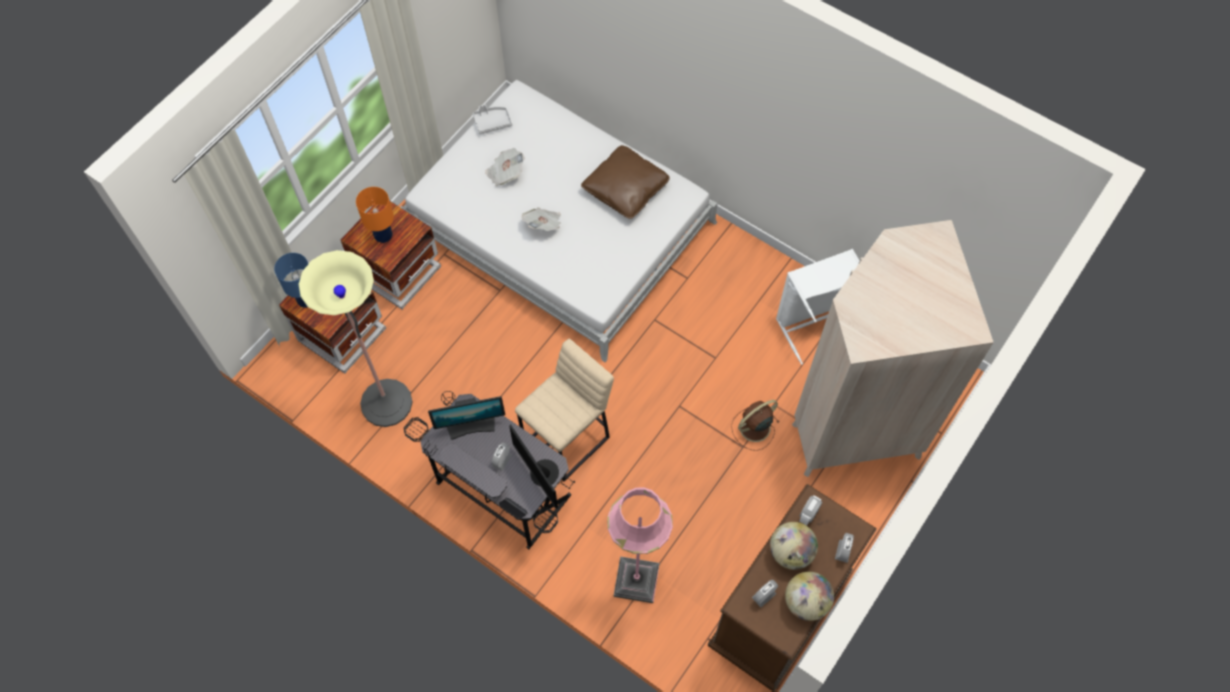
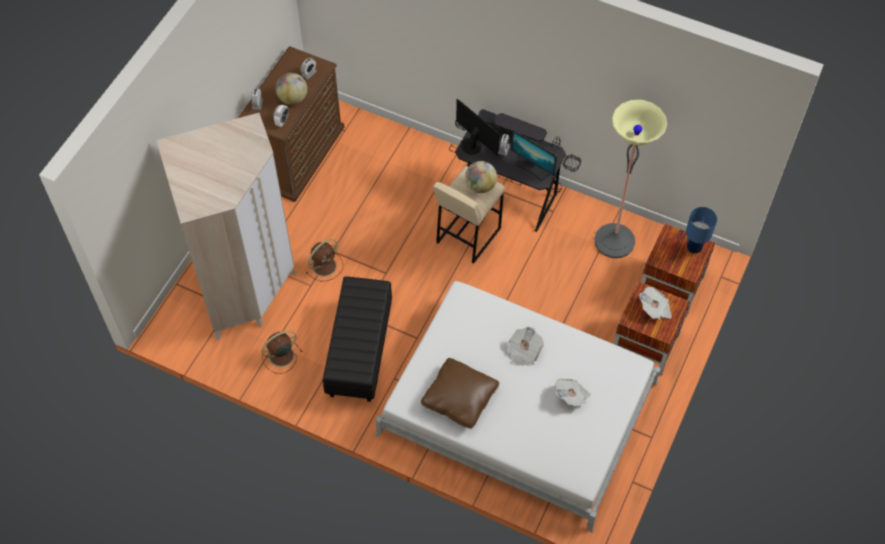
camera: 170 degrees right, 5 degrees down
orange table lamp [356,187,394,243] -> newspaper [639,287,672,320]
monitor [428,396,505,440] -> monitor turned 120 degrees counterclockwise [511,130,557,181]
grey tray [473,105,512,134] -> none
pink floor lamp [607,487,673,603] -> none
white laundry basket [776,249,860,365] -> brown fan [261,330,302,374]
globe [785,572,834,621] -> globe moved to [465,161,497,193]
none -> black ottoman [323,276,392,402]

